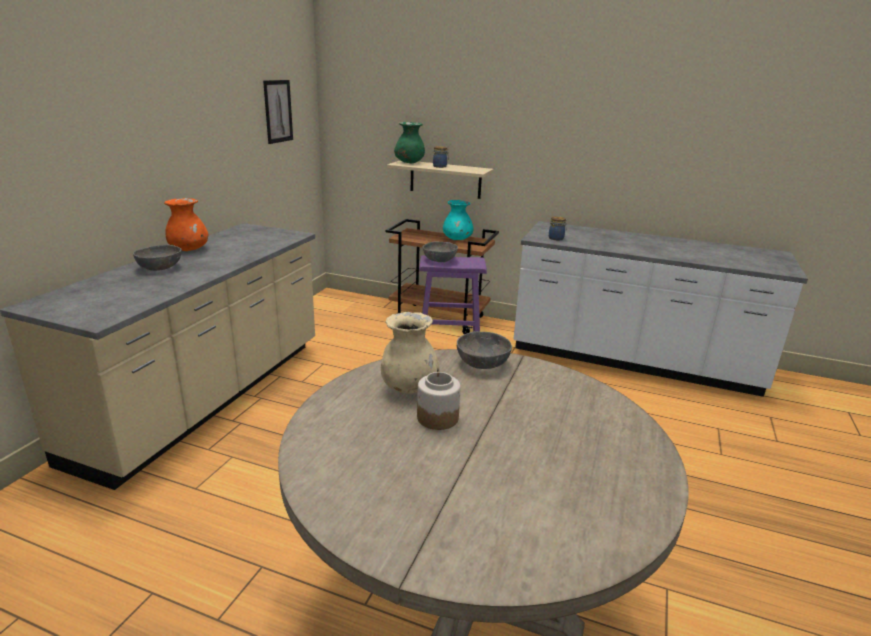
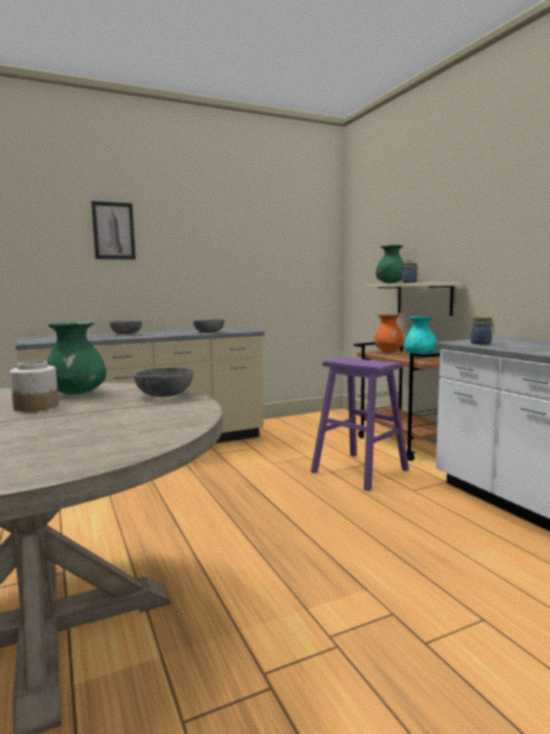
camera: 45 degrees right, 15 degrees down
orange vase [164,198,208,251] -> orange vase moved to [374,314,405,352]
picture [263,80,293,144] -> picture moved to [91,201,136,260]
beige vase [381,312,440,394] -> green vase [47,322,107,394]
grey bowl [423,242,458,262] -> grey bowl moved to [193,319,225,333]

